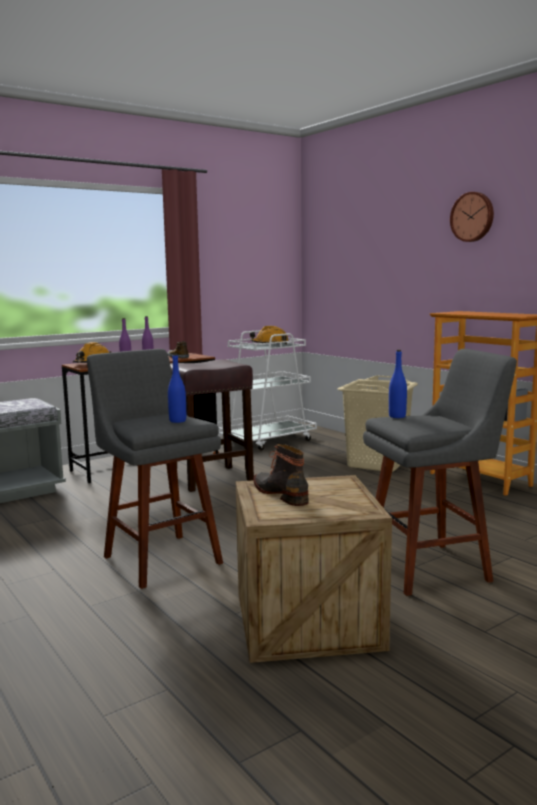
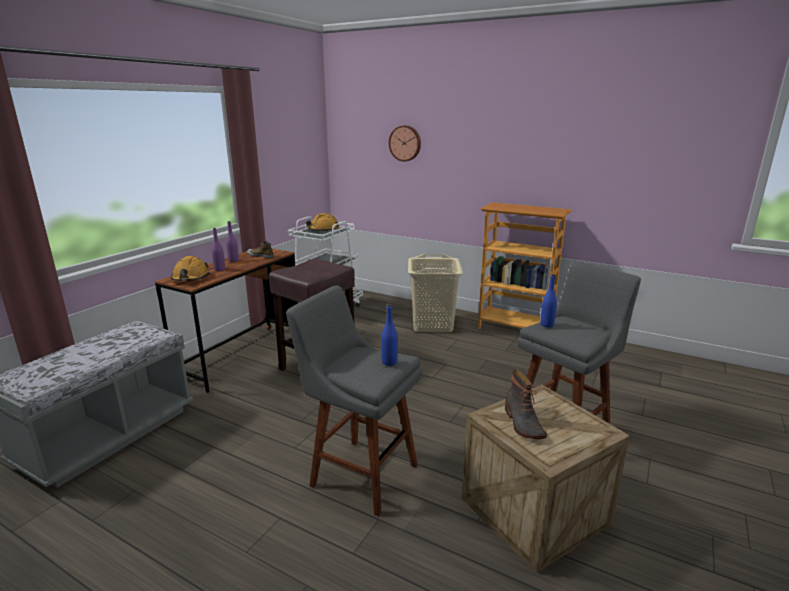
camera: 25 degrees left, 10 degrees up
boot [253,444,309,506] -> boot turned 135 degrees counterclockwise [505,369,547,439]
wall clock [450,192,494,242] -> wall clock moved to [389,125,421,162]

